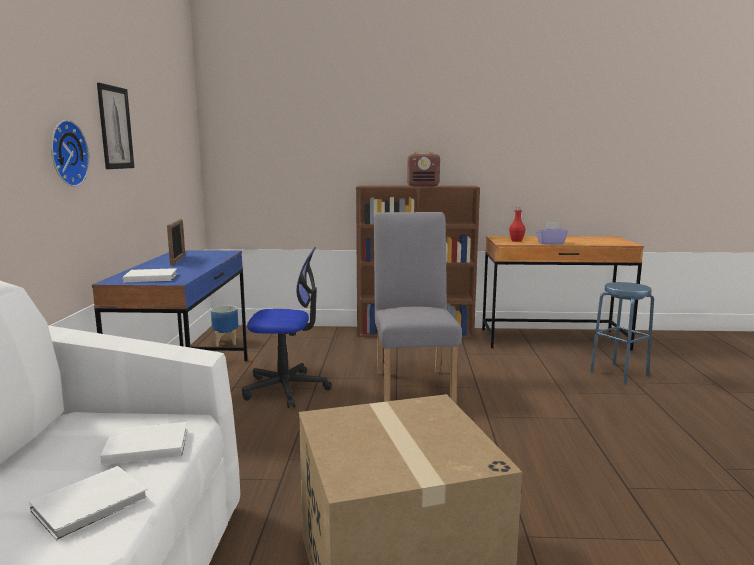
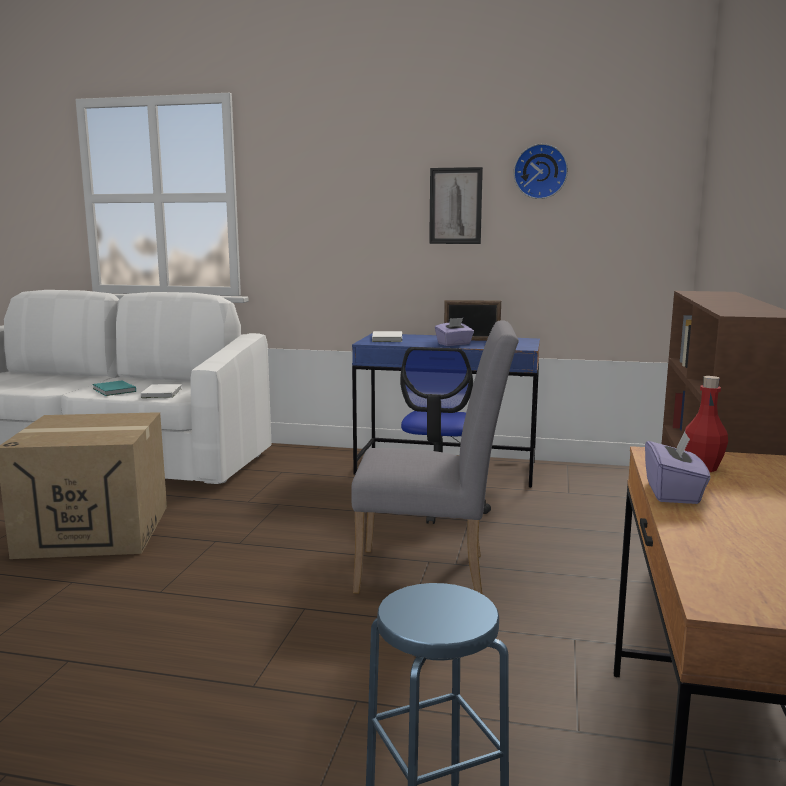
camera: 100 degrees right, 0 degrees up
white book [29,466,148,541] -> turquoise book [92,380,136,396]
wall clock [51,120,90,187] -> wall clock moved to [514,144,568,199]
planter [211,305,238,346] -> none
radio [407,152,440,186] -> none
none -> purple tissue box [435,318,474,346]

